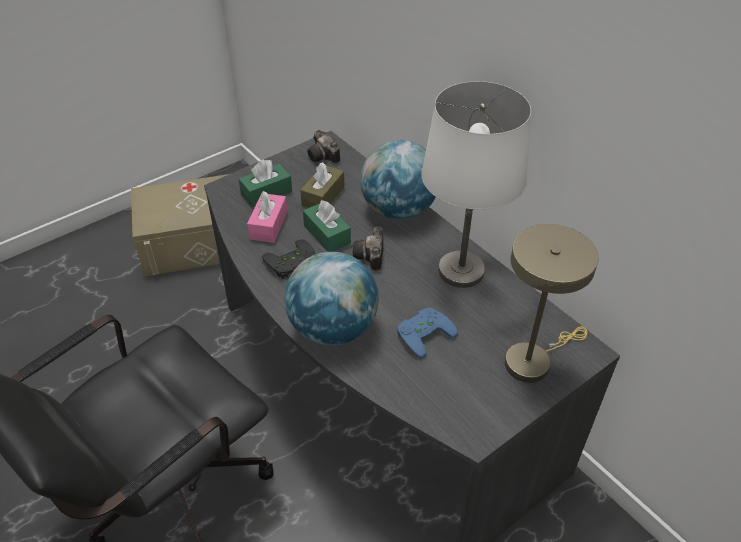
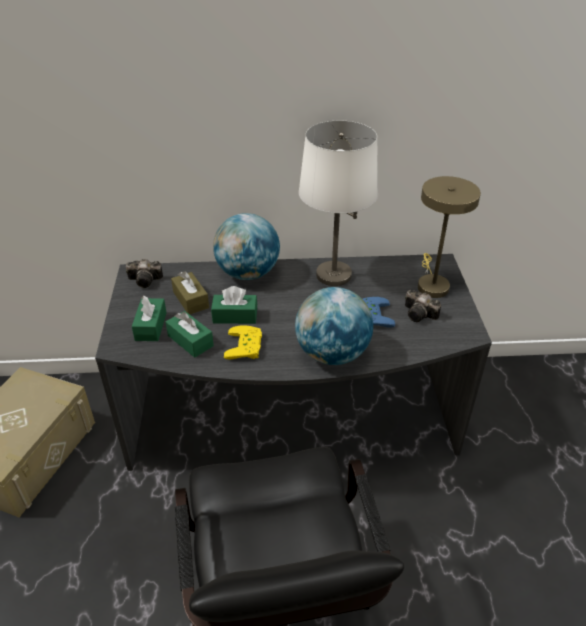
camera: 55 degrees left, 5 degrees down
pink tissue box [247,191,287,243] -> green tissue box [166,311,214,358]
black game controller [262,239,315,279] -> yellow game controller [224,325,262,360]
camera [353,227,383,271] -> camera moved to [405,290,441,322]

